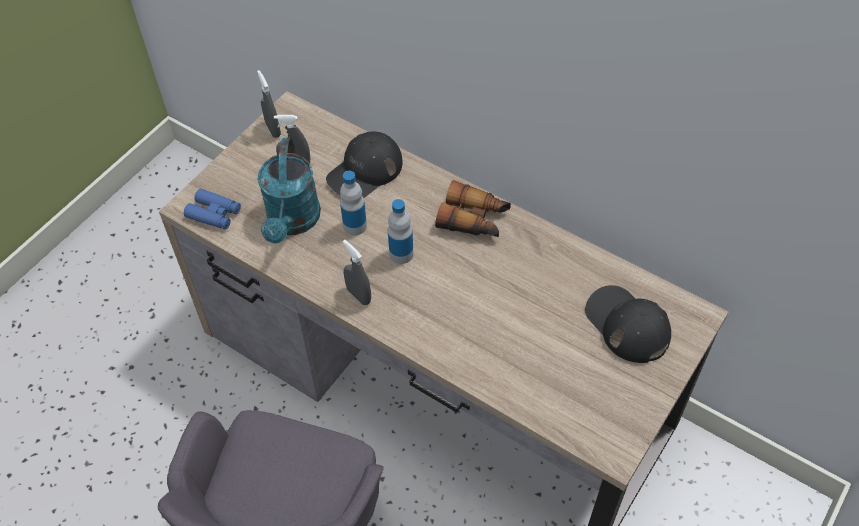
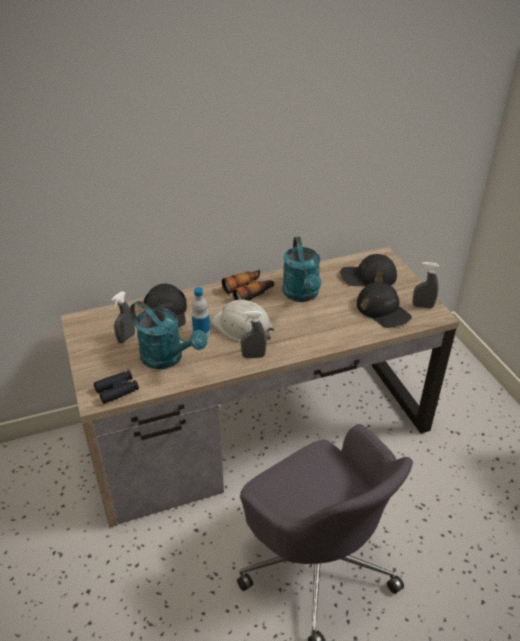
camera: 55 degrees left, 15 degrees down
blue binoculars [184,189,241,230] -> black binoculars [94,370,139,404]
grey spray bottle [257,70,281,138] -> grey spray bottle moved to [413,262,439,308]
bottle [388,199,414,264] -> white hard hat [211,299,274,342]
none -> turquoise watering can [282,237,321,302]
none -> black cap [357,282,412,328]

